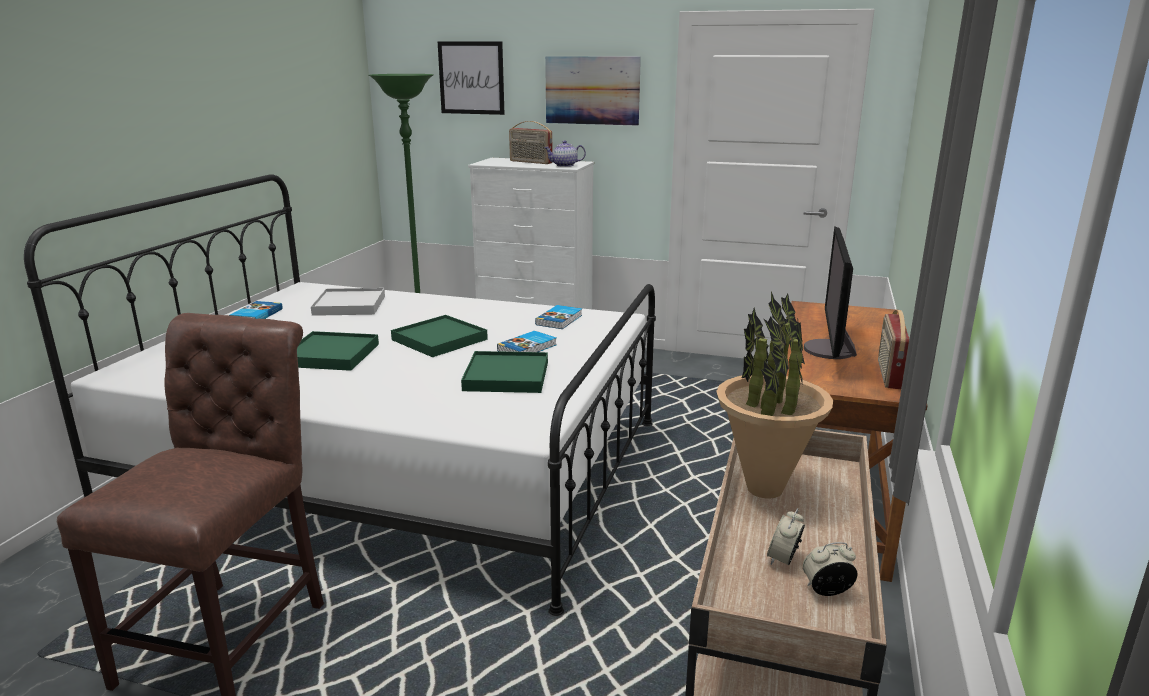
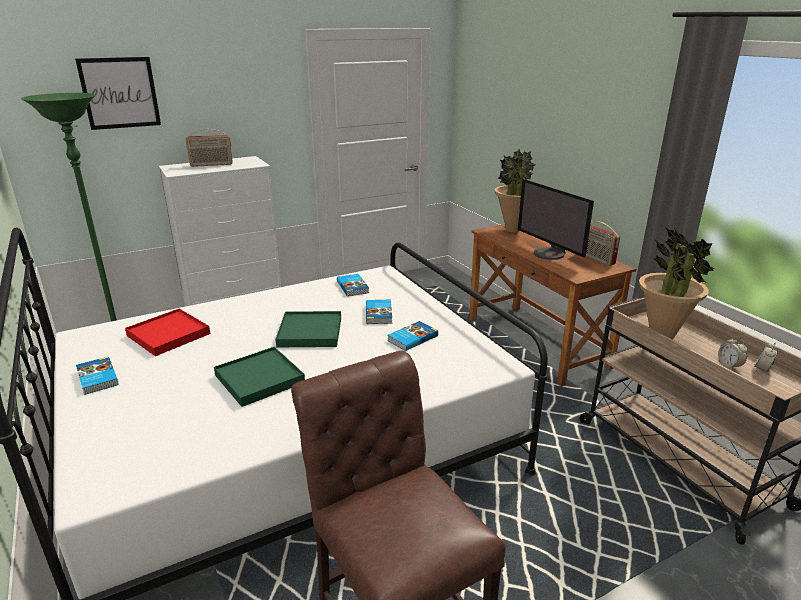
camera: 45 degrees left, 5 degrees up
white tray [311,288,385,316] -> red tray [125,309,210,356]
green tray [461,351,548,393] -> book [387,321,438,351]
teapot [544,140,586,167] -> none
picture [545,56,641,126] -> none
none -> potted plant [494,148,535,232]

